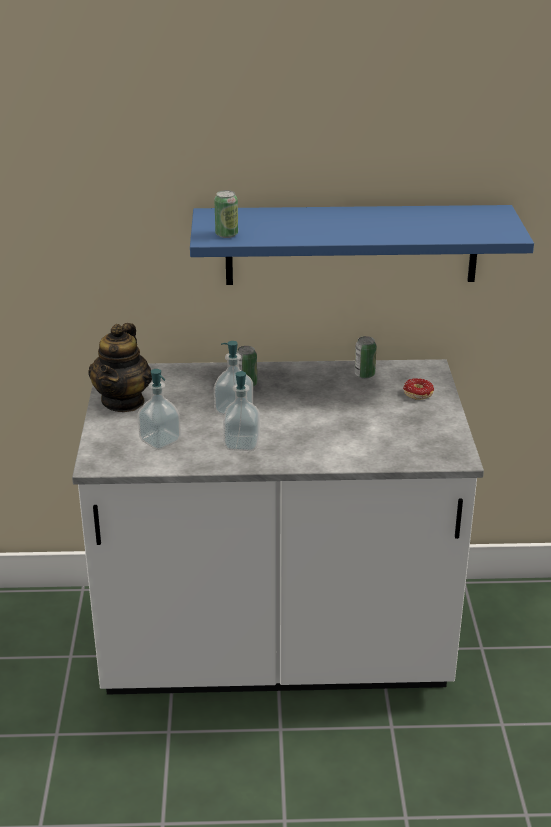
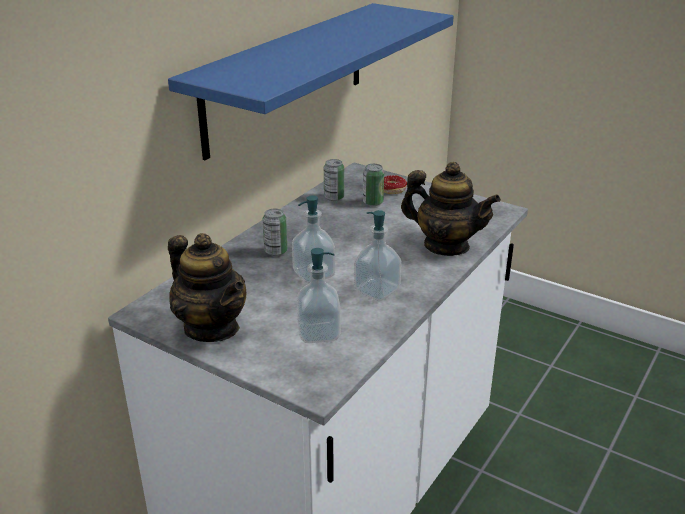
camera: 55 degrees left, 0 degrees up
can [214,190,238,238] -> can moved to [363,164,384,206]
none -> teapot [401,162,501,256]

